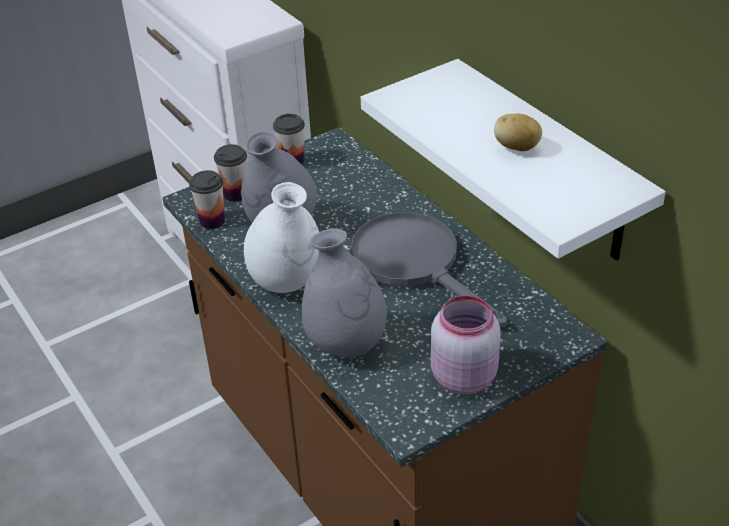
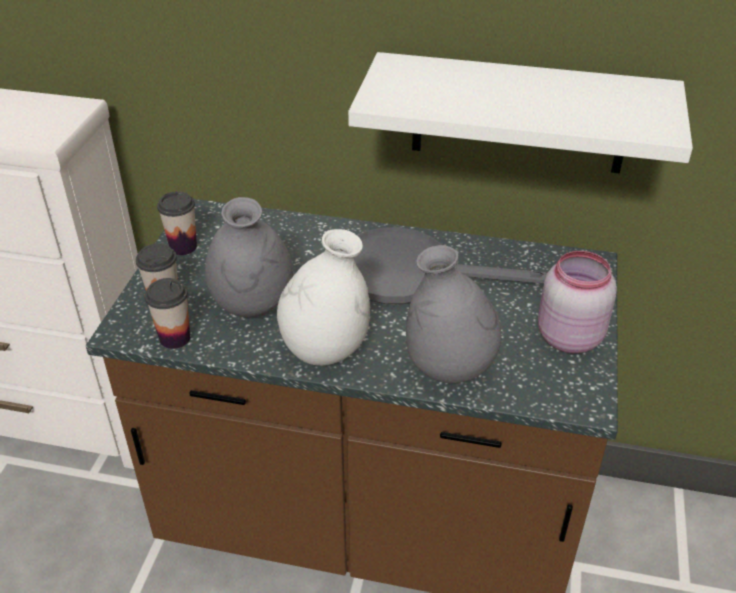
camera: 45 degrees left, 0 degrees up
potato [494,114,542,151] -> none

